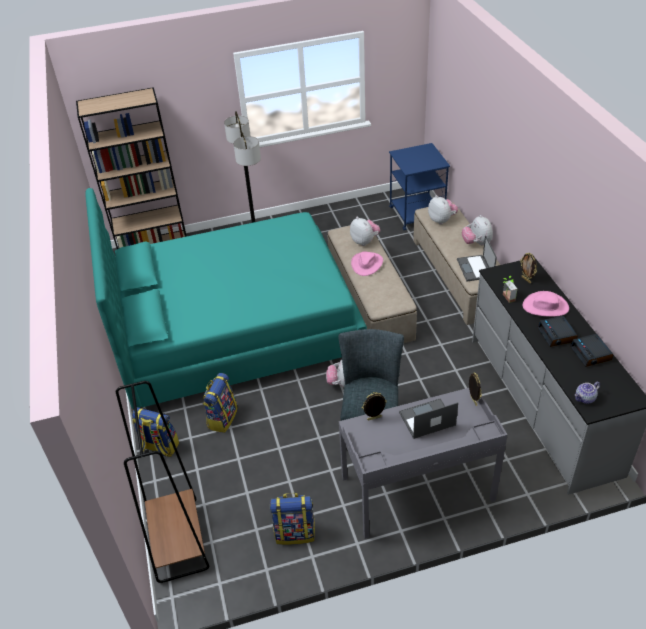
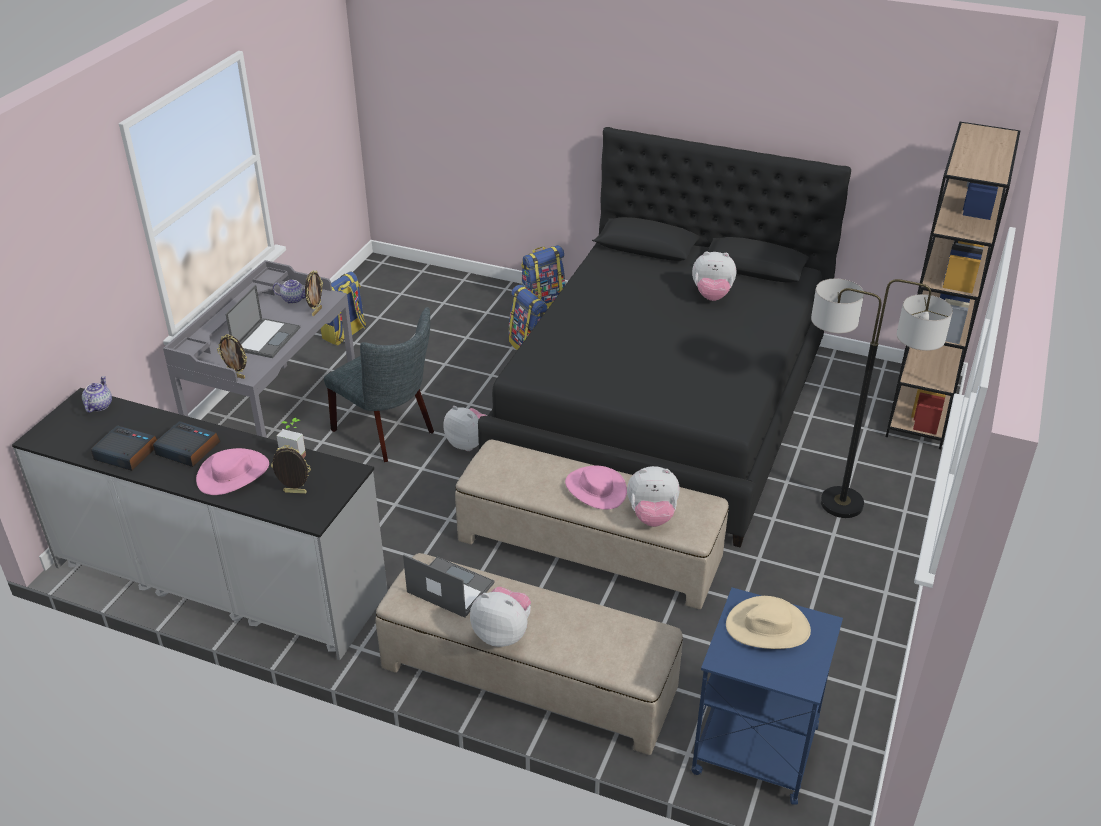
camera: 125 degrees right, 5 degrees down
turquoise bed [85,188,367,409] -> black bed [478,127,851,548]
clothes rack [116,381,209,583] -> none
plush toy [428,195,458,225] -> plush toy moved to [692,251,736,301]
none -> teapot [273,279,306,304]
none -> beige hat [726,596,811,649]

